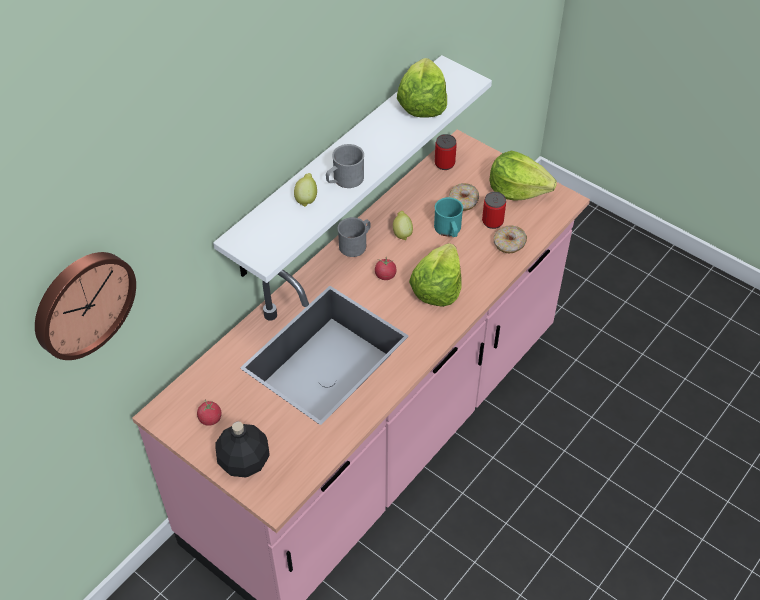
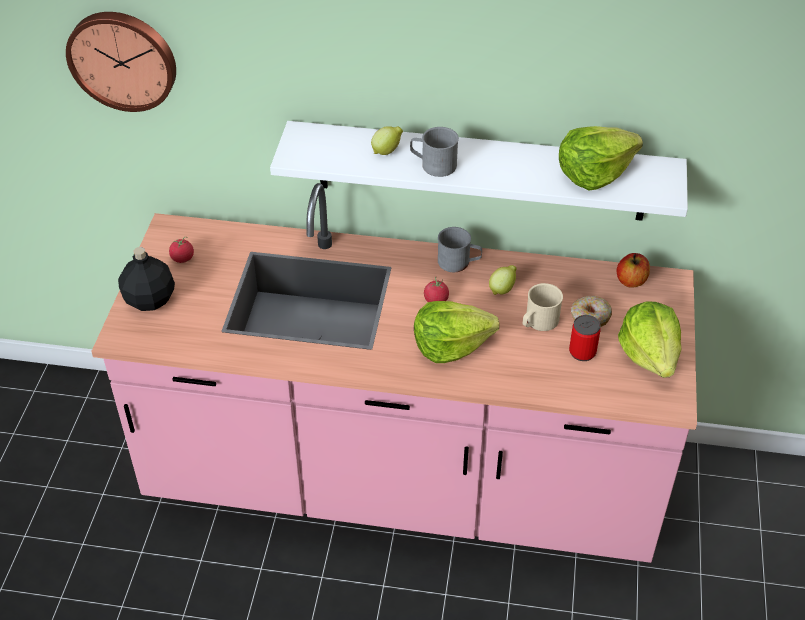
camera: 60 degrees right, 5 degrees down
turquoise mug [434,197,463,237] -> beige mug [523,283,563,331]
can [435,134,457,170] -> apple [617,253,650,288]
donut [494,225,527,253] -> none

